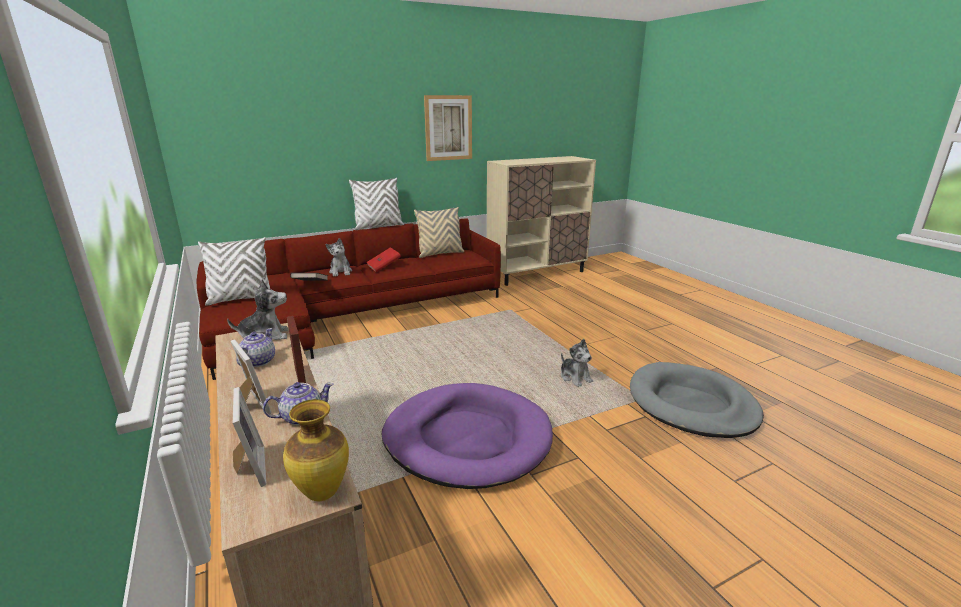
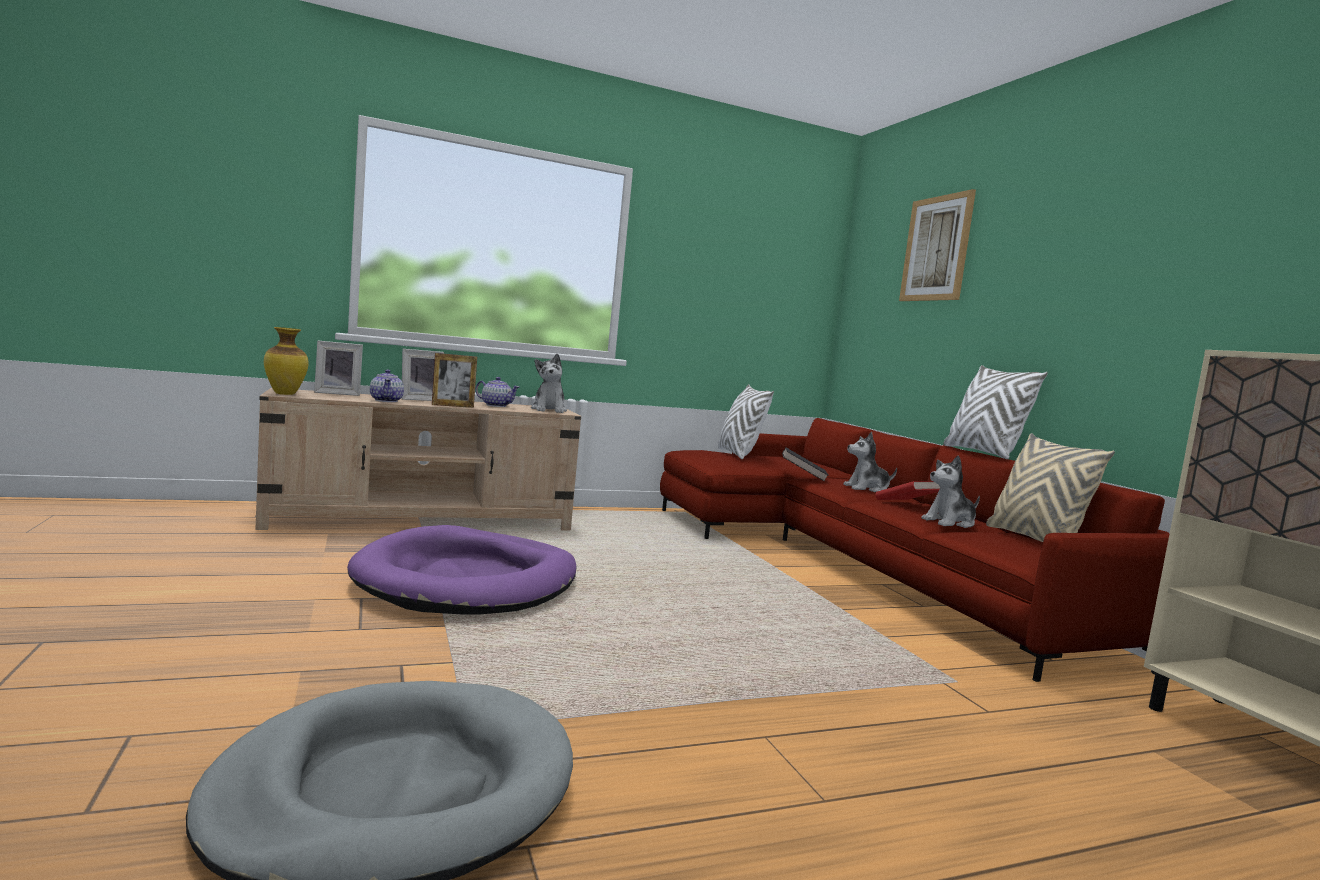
camera: 95 degrees right, 15 degrees down
picture [424,95,472,161] -> picture moved to [899,189,976,301]
plush toy [561,339,593,387] -> plush toy moved to [921,455,980,528]

